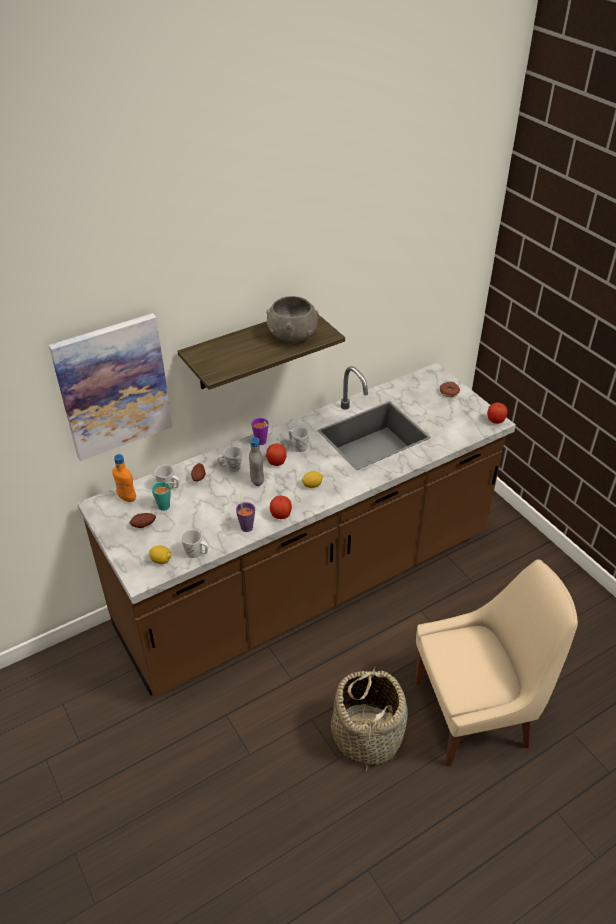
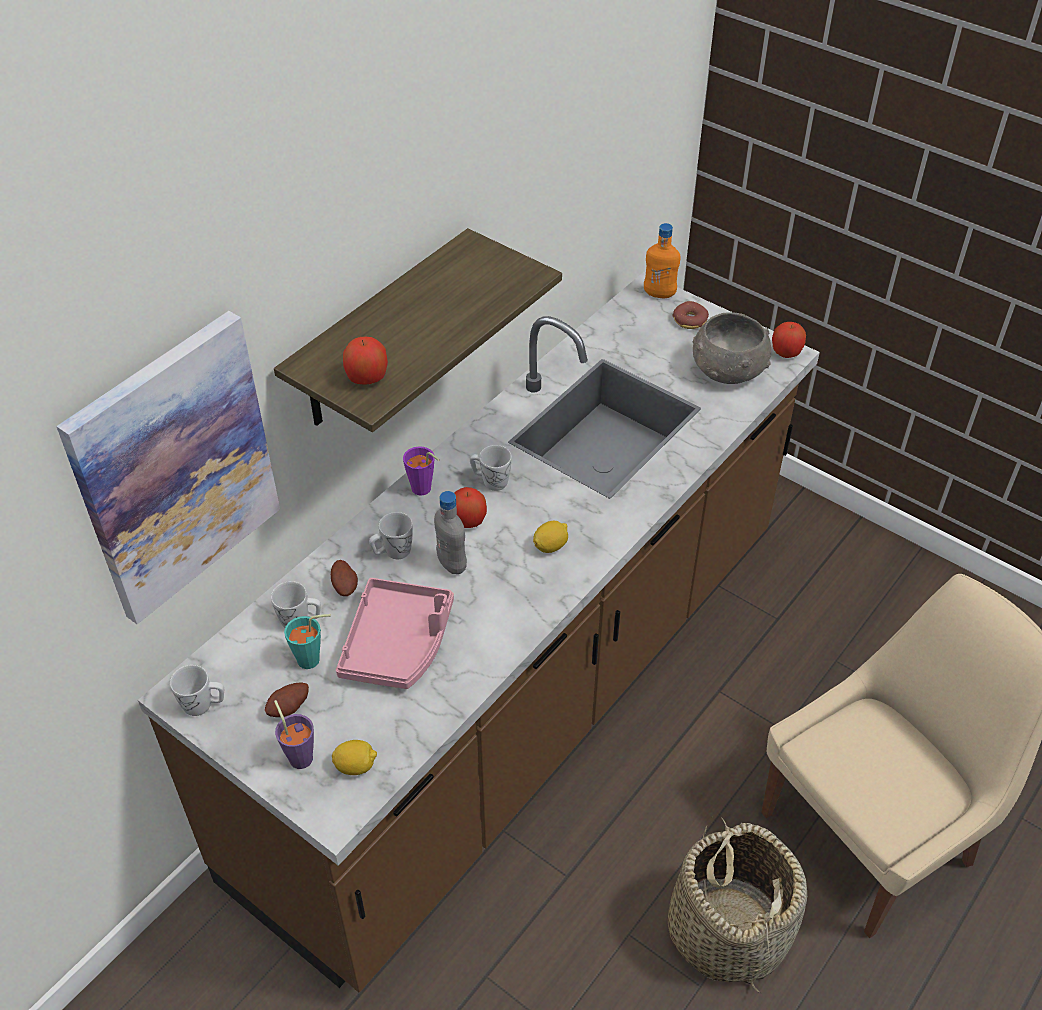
camera: 20 degrees left, 5 degrees up
orange bottle [112,454,136,502] -> orange bottle moved to [644,223,680,298]
white mug [181,529,209,558] -> white mug moved to [170,665,224,716]
purple cup [236,493,255,532] -> purple cup moved to [274,700,314,769]
grey bowl [266,296,319,342] -> grey bowl moved to [693,312,771,384]
apple [270,496,292,519] -> apple moved to [343,337,388,385]
none -> pink tray [336,578,454,689]

